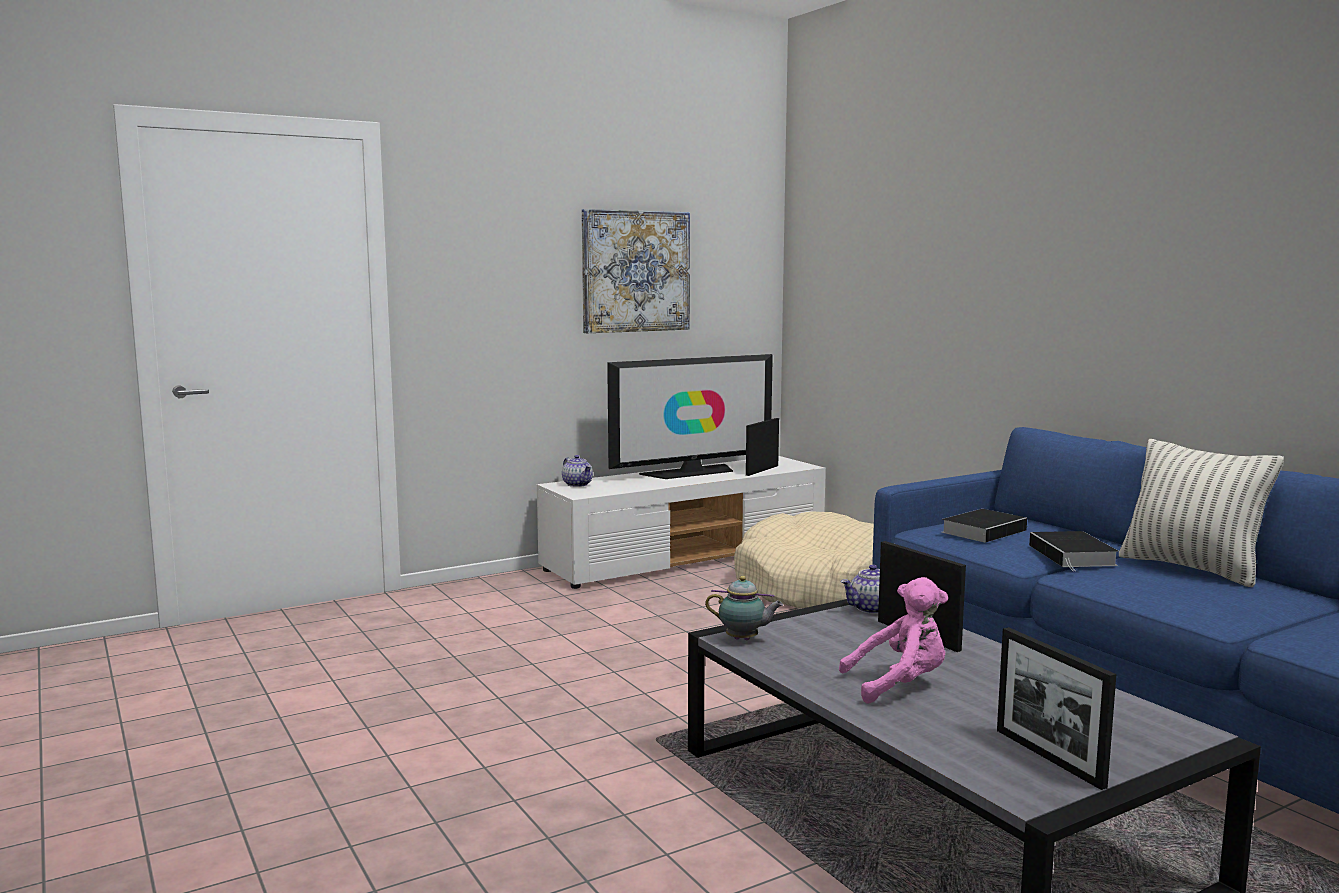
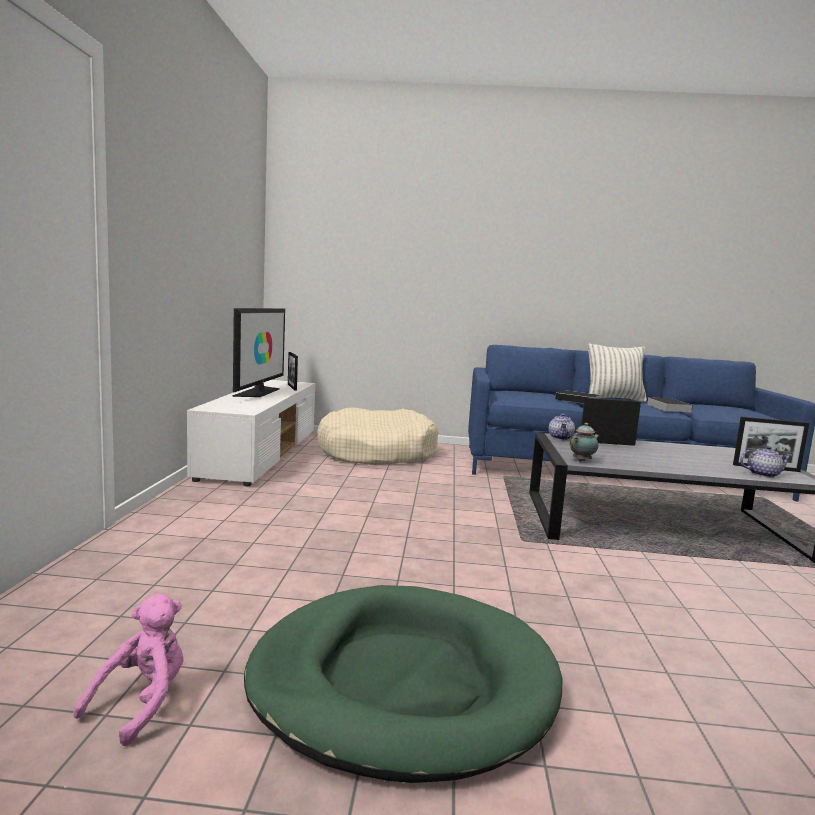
camera: 55 degrees left, 0 degrees up
teapot [562,455,593,487] -> teapot moved to [740,446,793,478]
picture [582,209,690,333] -> none
pink plush toy [839,577,948,703] -> pink plush toy moved to [73,594,183,746]
book [941,509,1027,543] -> book moved to [647,397,693,412]
none -> green dog bed [244,585,562,783]

